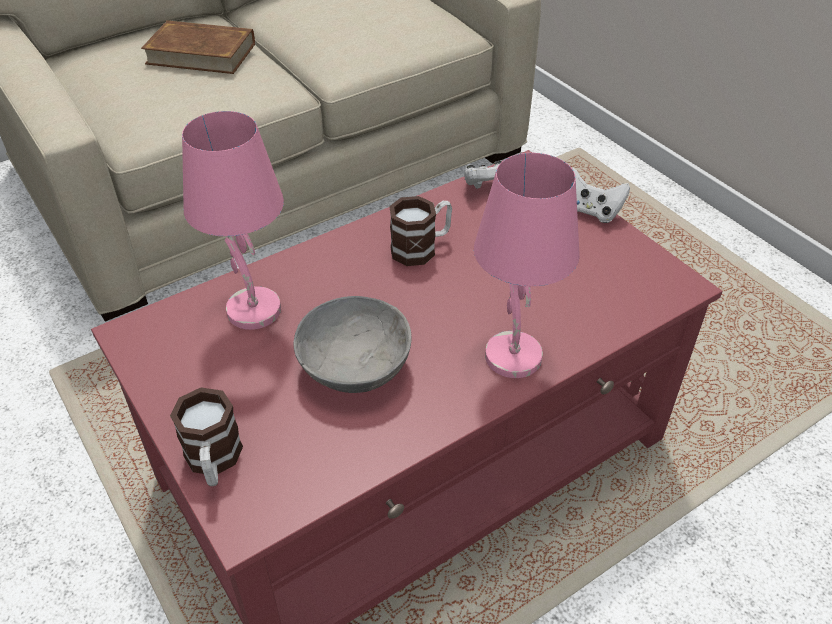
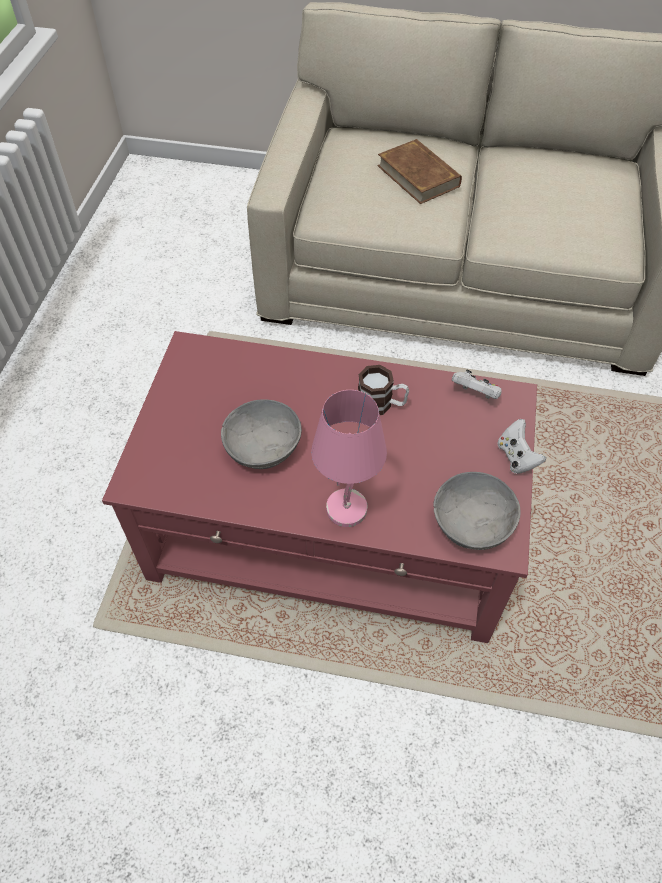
camera: 45 degrees right, 10 degrees up
mug [170,388,243,486] -> none
pink table lamp [182,111,284,330] -> none
none -> grey bowl [433,472,520,550]

